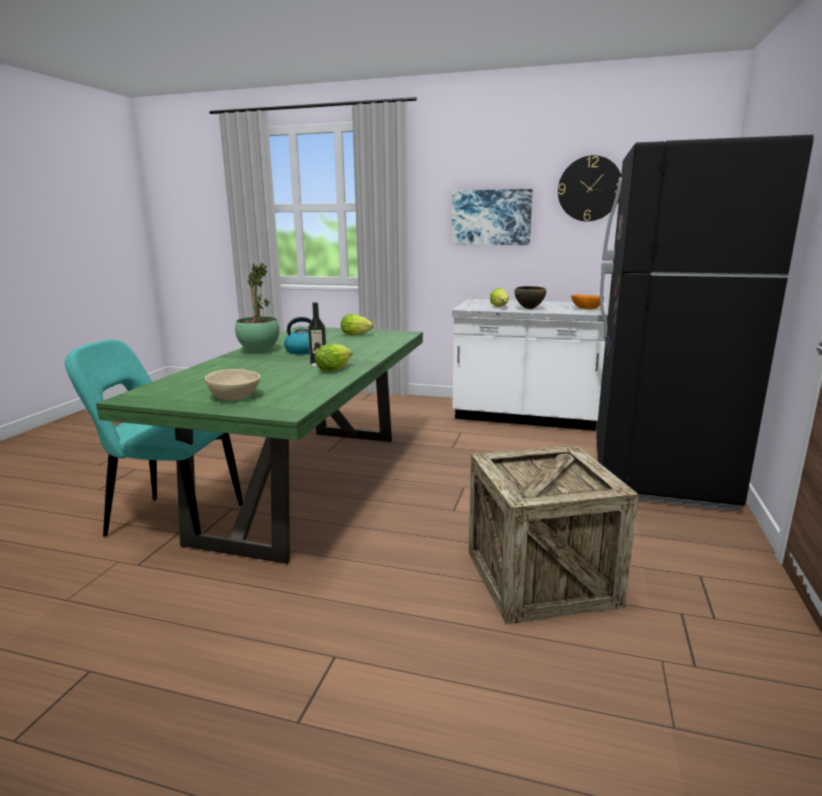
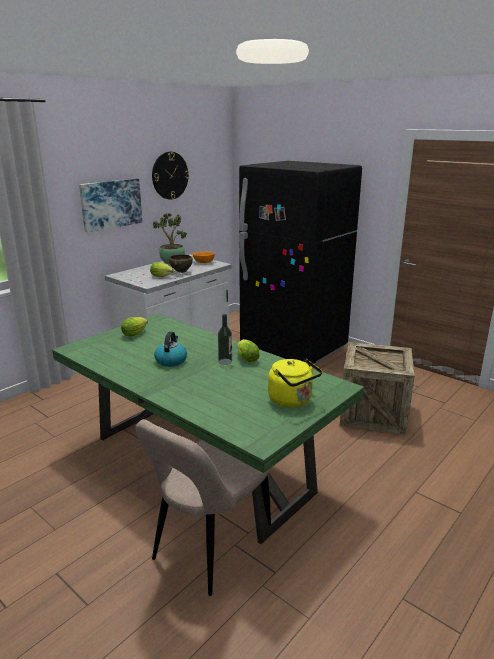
camera: 65 degrees left, 5 degrees up
turquoise chair [65,339,243,536] -> beige chair [135,419,271,596]
beige bowl [205,369,260,400] -> yellow kettle [268,358,322,407]
potted plant [235,263,280,351] -> potted plant moved to [153,213,187,265]

